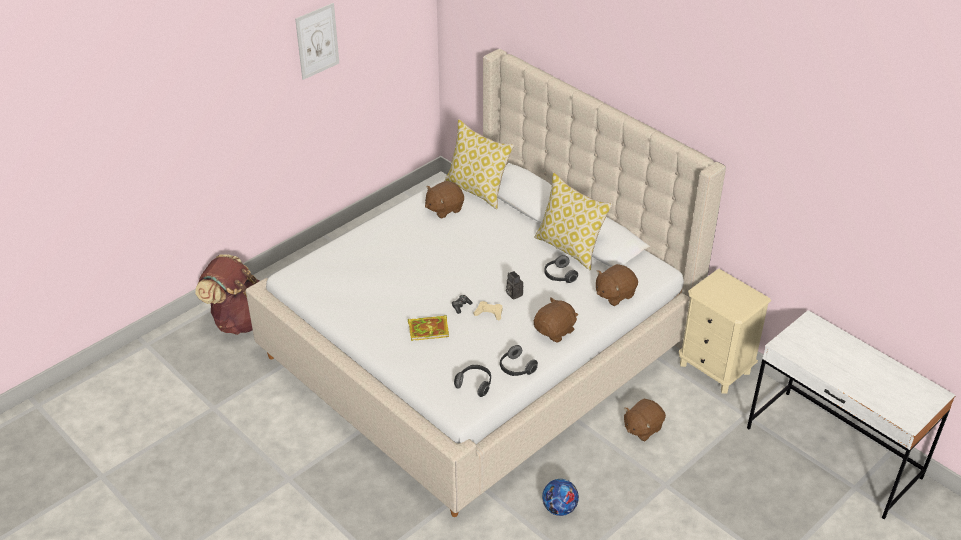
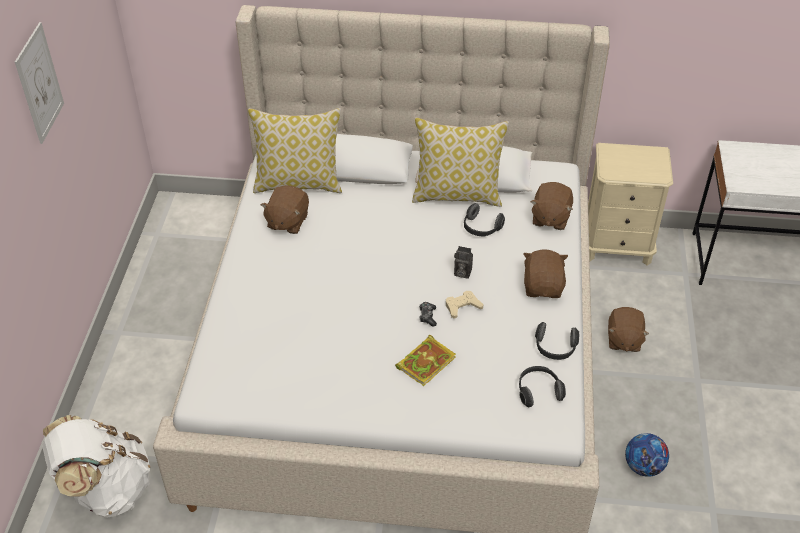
camera: 40 degrees left, 5 degrees up
brown backpack [195,254,259,335] -> white backpack [42,415,150,518]

